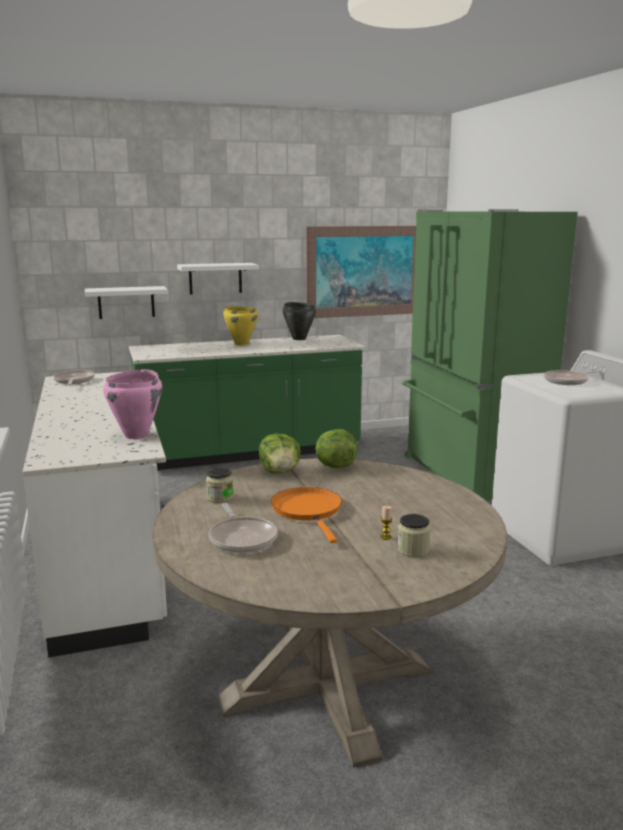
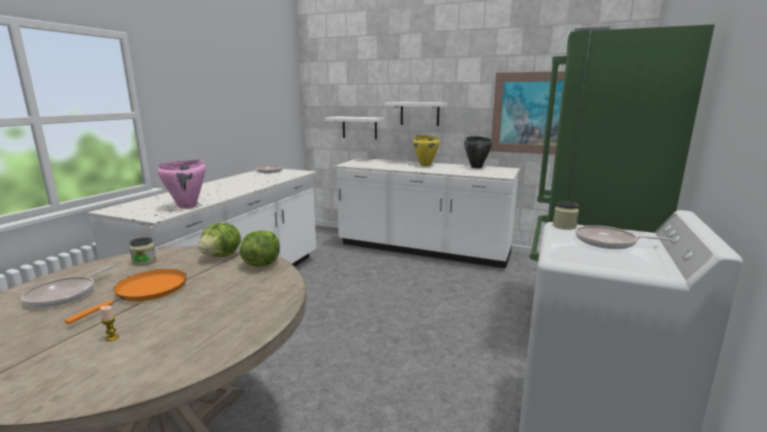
camera: 40 degrees right, 0 degrees up
green counter [129,335,365,470] -> white counter [334,158,520,269]
jar [397,514,430,557] -> jar moved to [553,201,579,230]

